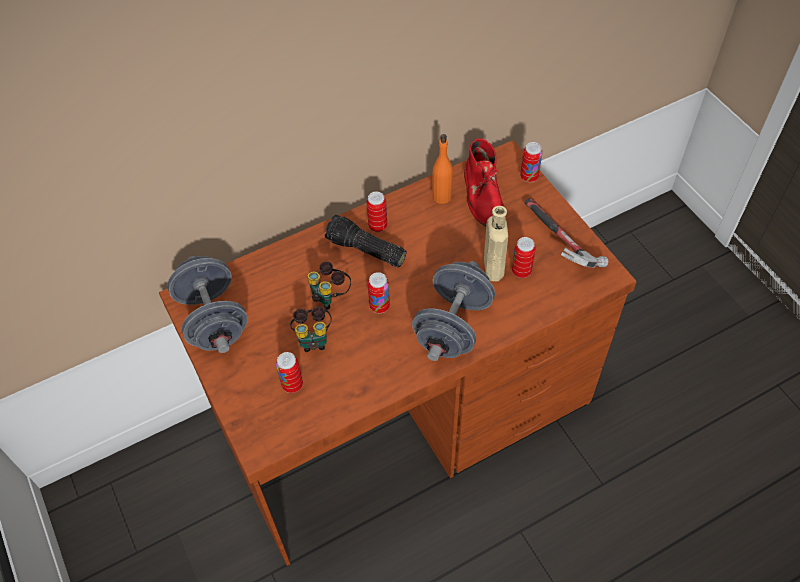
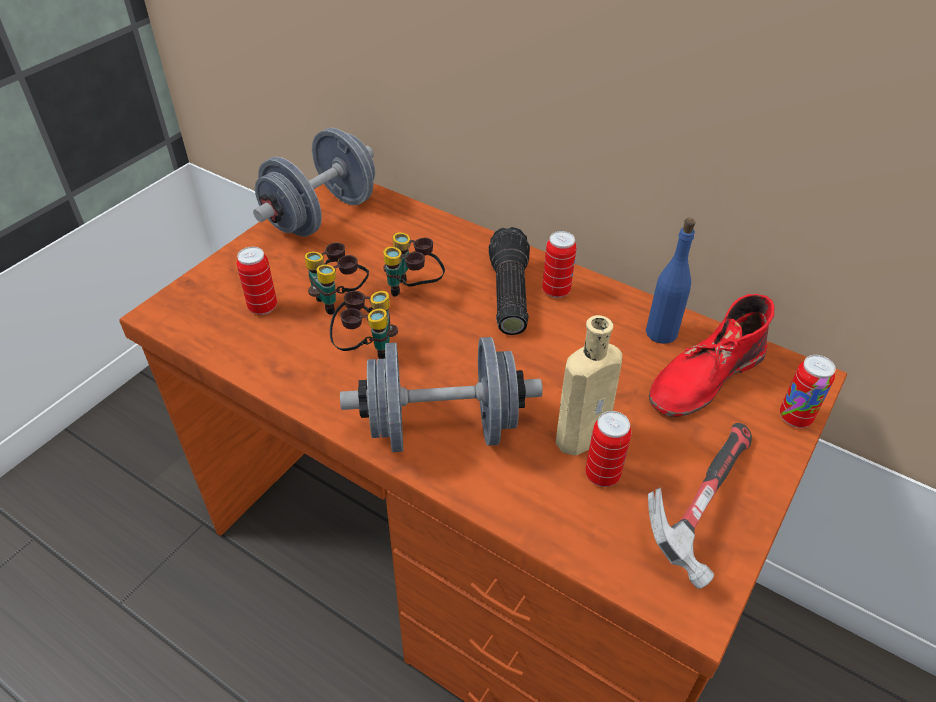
camera: 60 degrees right, 10 degrees down
can [368,272,390,313] -> none
orange bottle [432,134,453,204] -> blue bottle [646,218,695,344]
none -> binoculars [330,291,398,359]

